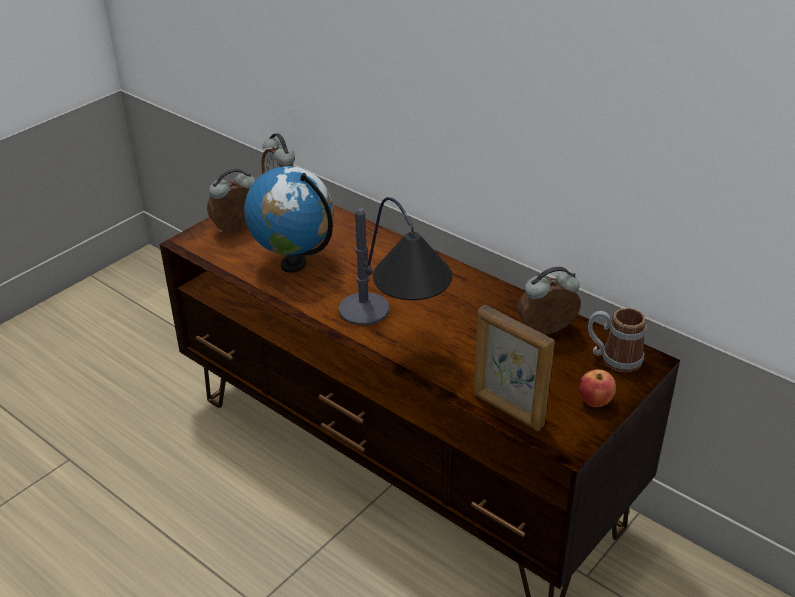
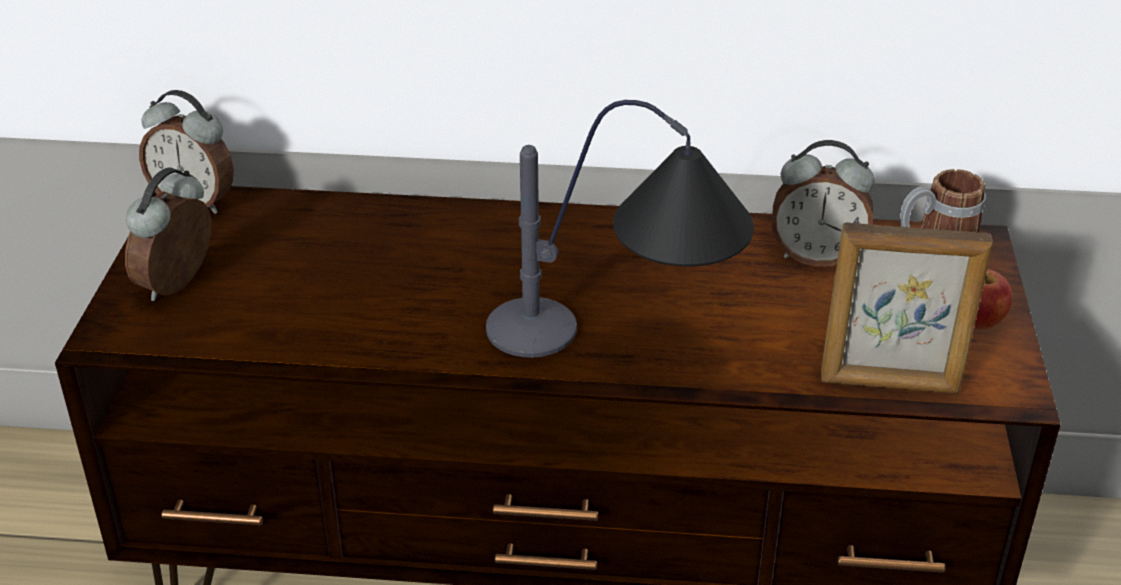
camera: 35 degrees left, 0 degrees up
globe [244,166,333,273] -> none
alarm clock [517,267,581,335] -> alarm clock turned 120 degrees counterclockwise [771,140,875,267]

